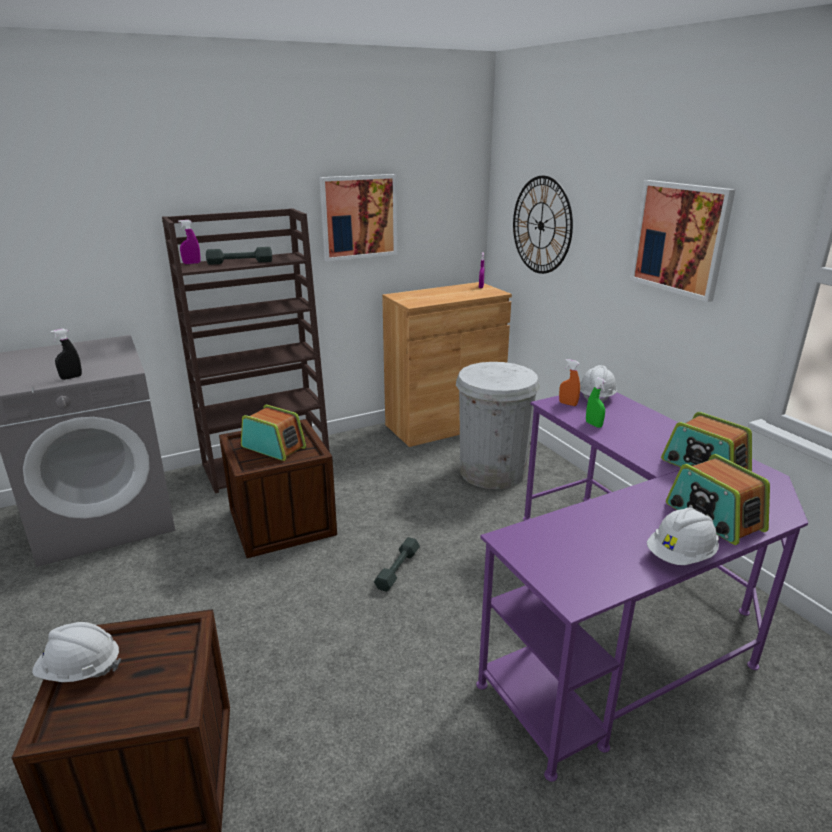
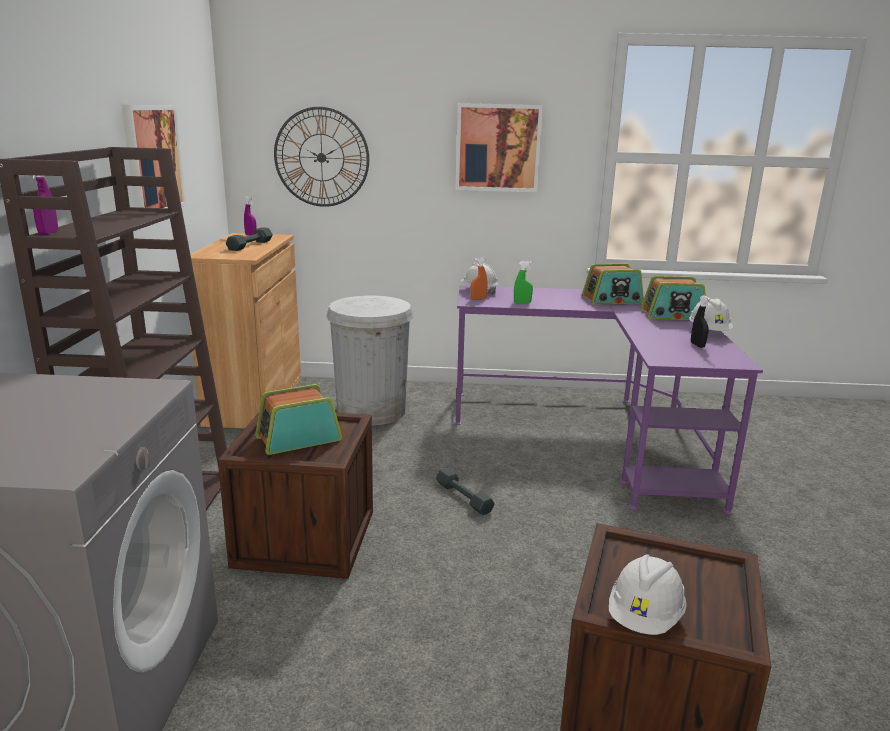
camera: 60 degrees left, 5 degrees down
black spray bottle [50,329,82,380] -> black spray bottle moved to [691,295,711,348]
grey dumbbell [206,247,272,264] -> grey dumbbell moved to [226,227,273,251]

